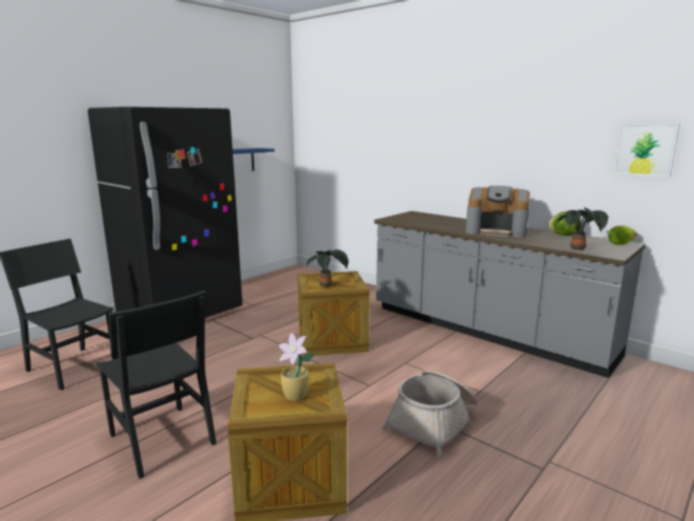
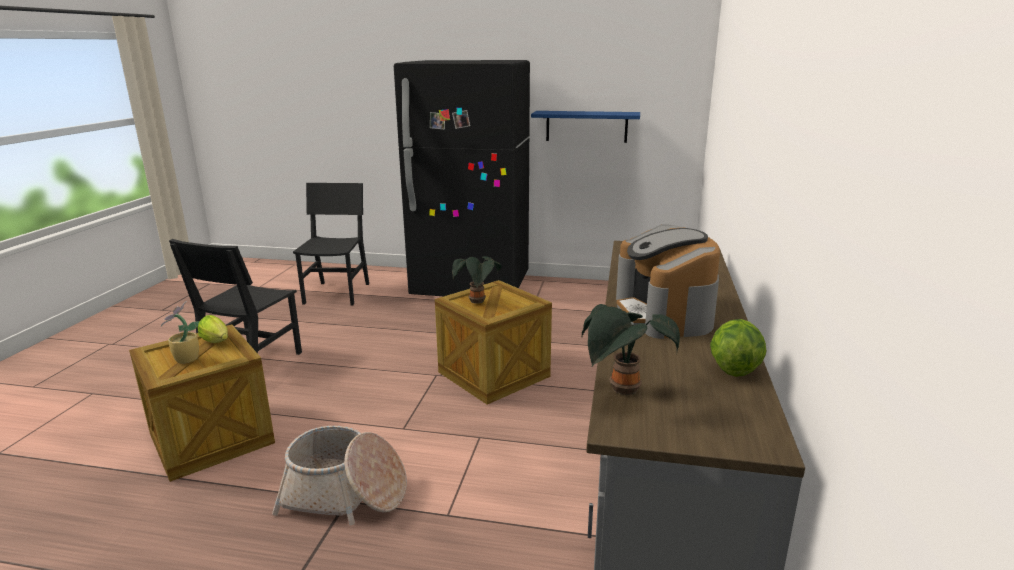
camera: 60 degrees right, 5 degrees up
lettuce [608,226,637,245] -> lettuce moved to [198,315,228,343]
picture [613,124,680,177] -> none

